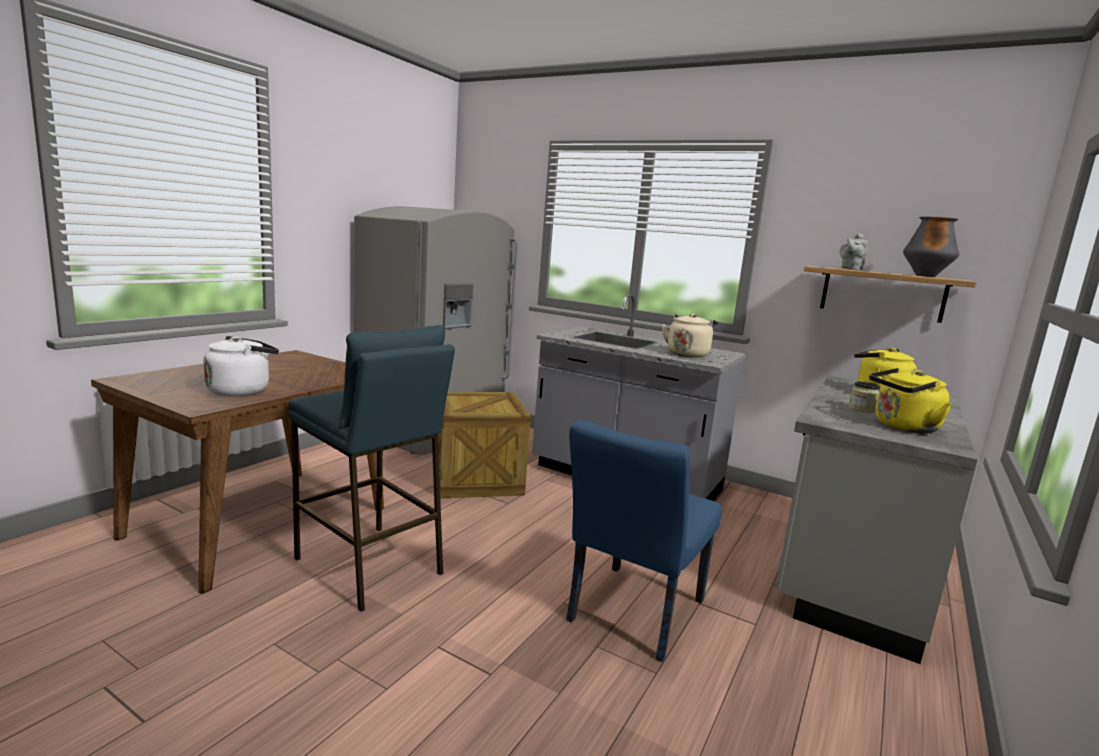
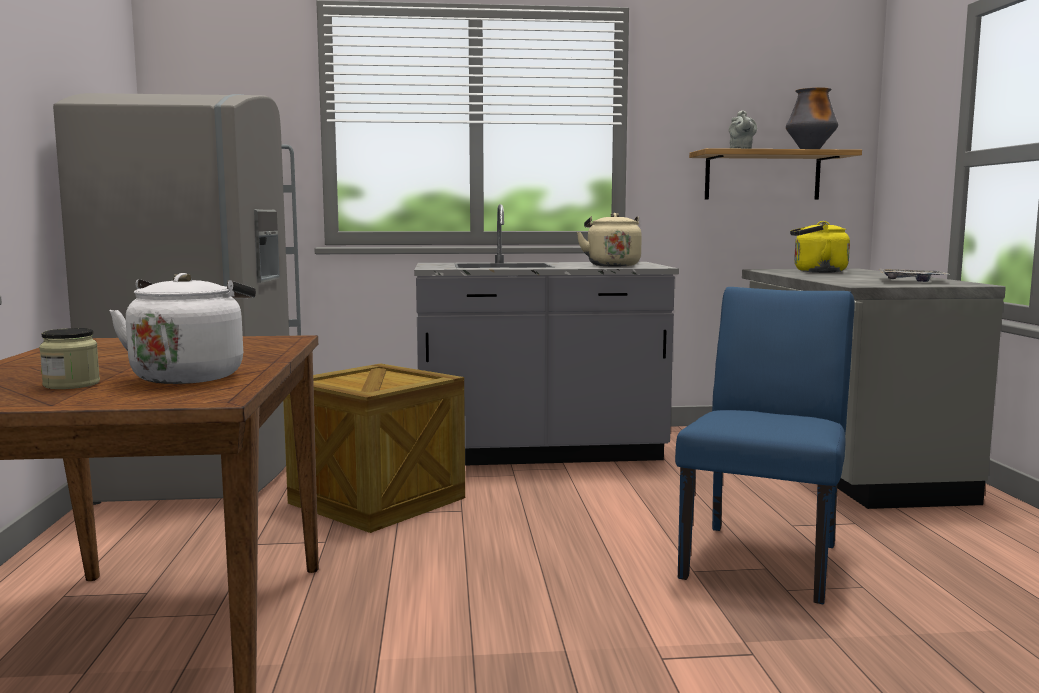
camera: 35 degrees left, 5 degrees down
blue stool [288,325,455,612] -> none
blue chair [566,420,722,662] -> blue chair turned 150 degrees counterclockwise [675,287,854,604]
jar [849,381,880,413] -> jar moved to [39,328,100,389]
yellow kettle [869,368,952,433] -> tray [879,269,950,282]

